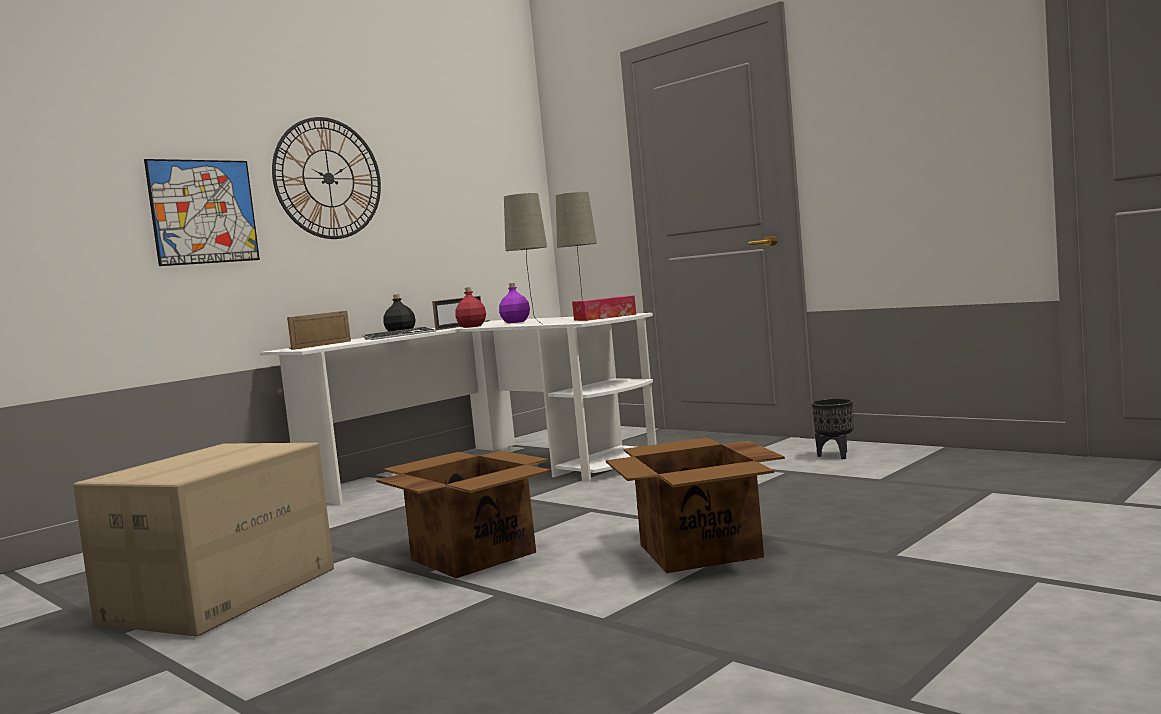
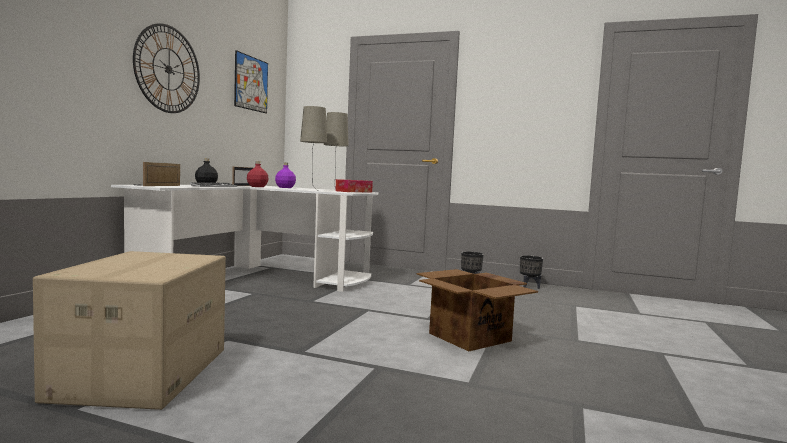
camera: 25 degrees left, 0 degrees up
picture [144,159,260,266] -> picture moved to [234,50,268,113]
cardboard box [376,451,551,578] -> none
none -> black planter [520,255,543,289]

